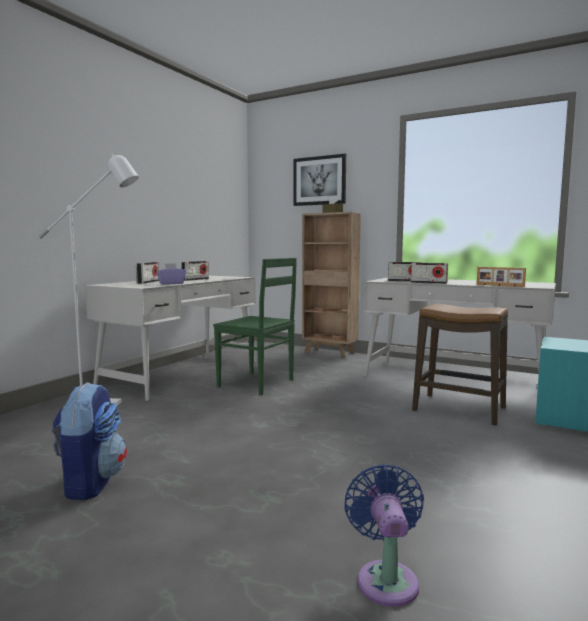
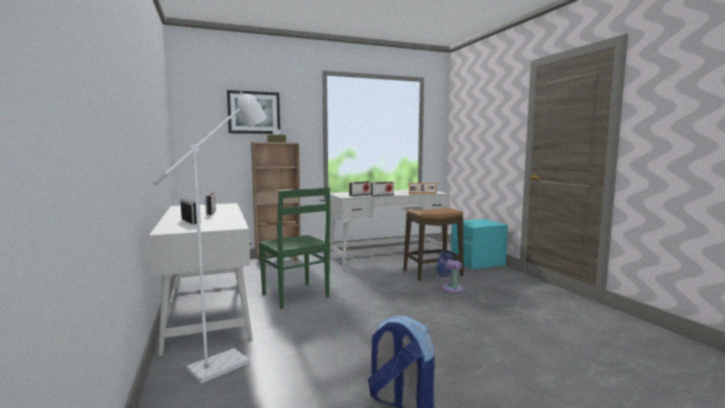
camera: 50 degrees left, 0 degrees up
purple tissue box [157,263,186,285] -> none
green chair [213,258,297,395] -> green chair turned 75 degrees clockwise [259,188,331,309]
blue fan [344,464,424,607] -> blue fan moved to [436,250,463,293]

